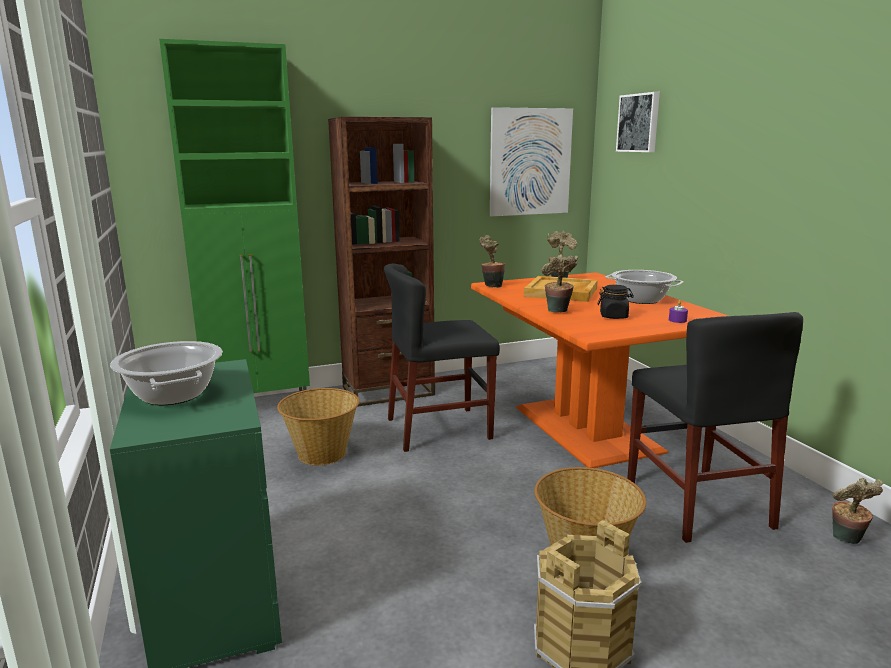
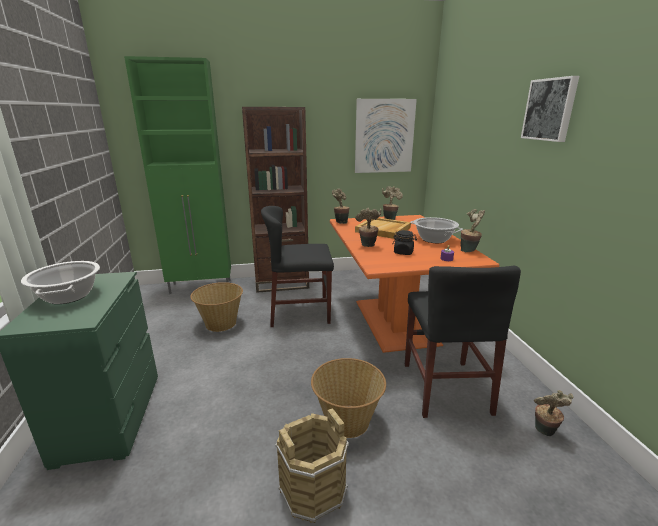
camera: 10 degrees right, 5 degrees up
picture [616,92,660,152] -> picture moved to [521,76,579,142]
none -> potted plant [460,209,485,252]

